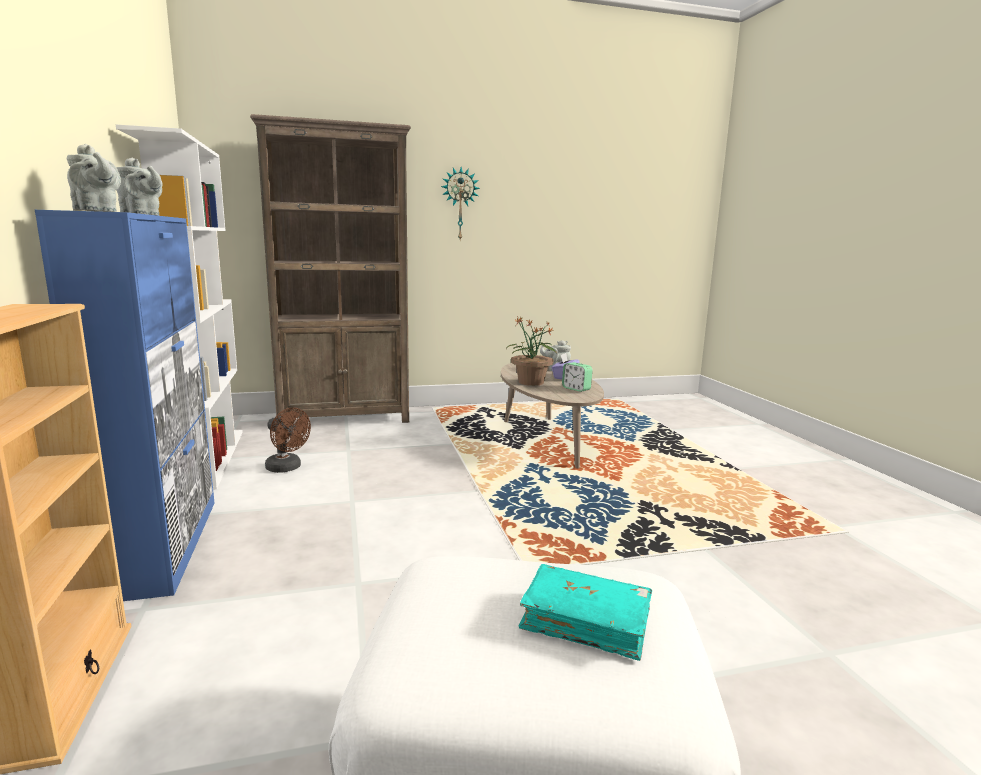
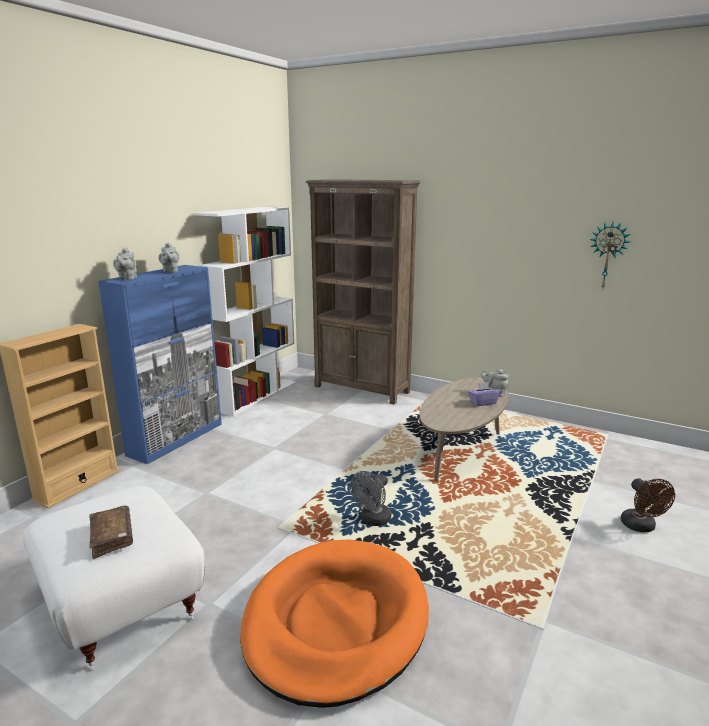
camera: 45 degrees right, 5 degrees up
brown fan [265,408,311,473] -> brown fan moved to [621,478,675,532]
wall clock [441,167,480,240] -> wall clock moved to [590,222,630,290]
potted plant [506,317,557,386] -> none
turquoise book [519,564,652,661] -> brown book [89,506,133,559]
alarm clock [562,362,593,392] -> none
none -> orange dog bed [240,540,429,708]
none -> grey fan [350,471,391,526]

